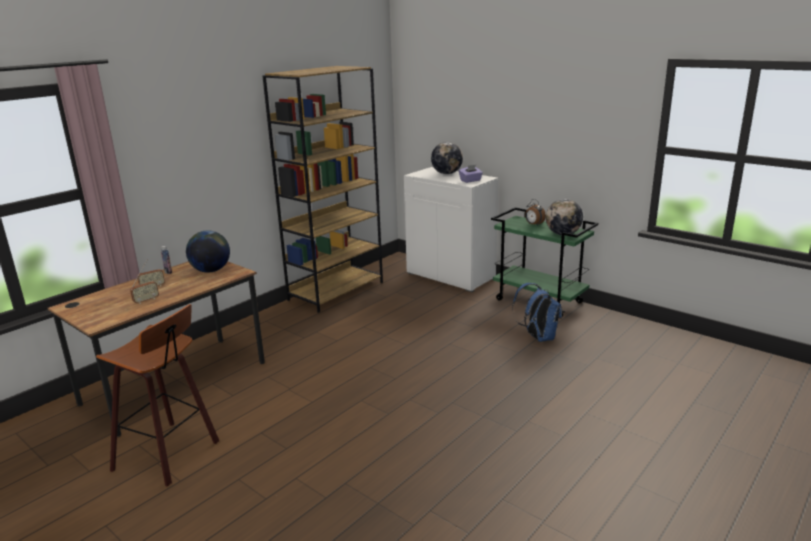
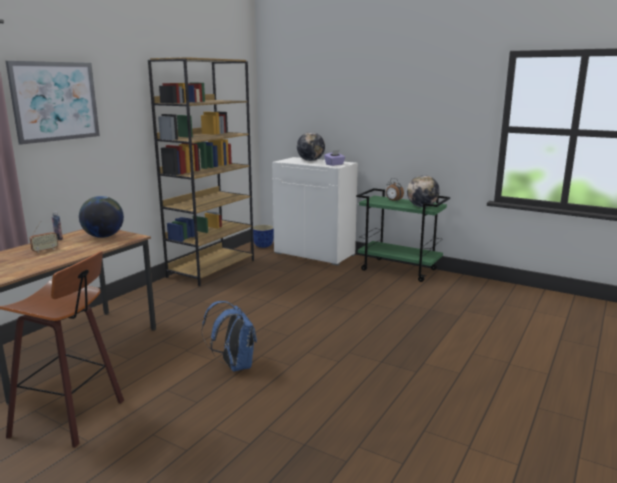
camera: 10 degrees left, 5 degrees down
radio [130,272,159,304] -> none
blue backpack [512,283,562,342] -> blue backpack moved to [202,301,257,372]
none -> picture [6,61,100,145]
none -> planter [253,225,274,248]

